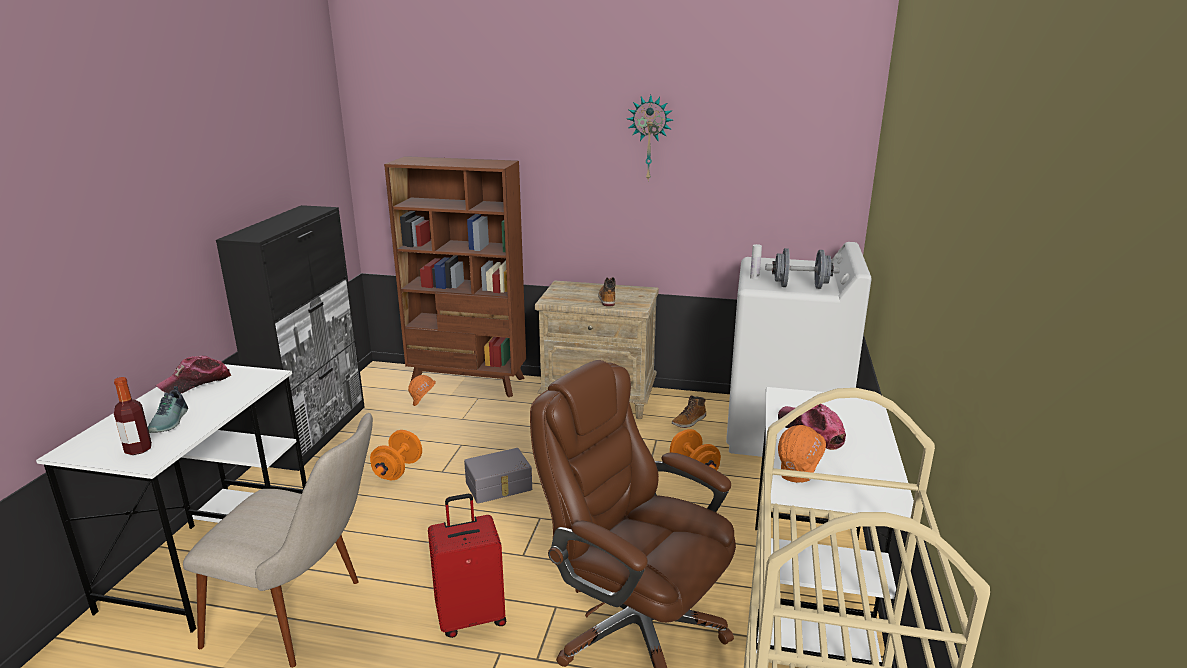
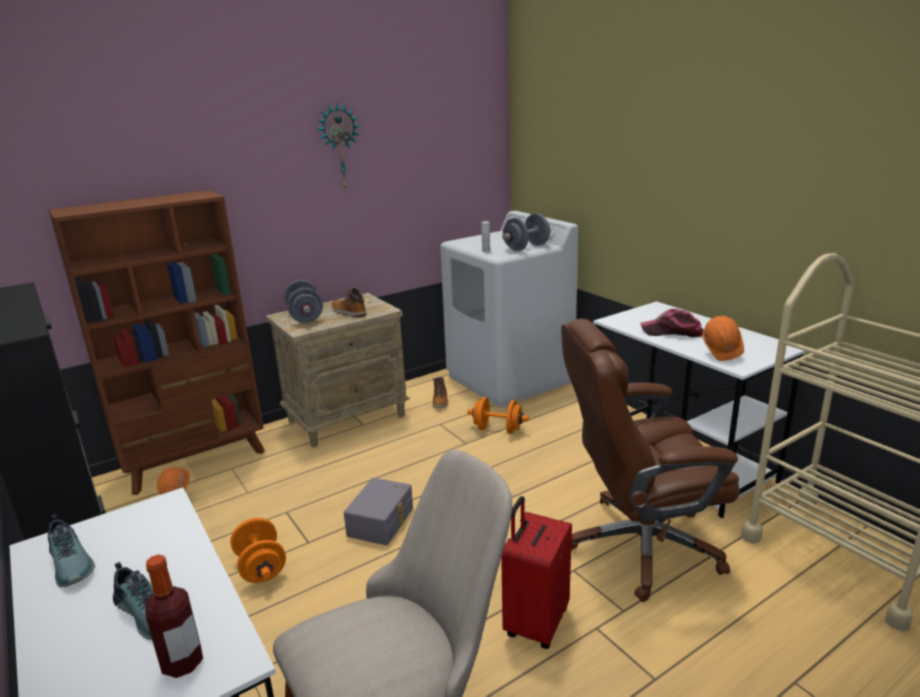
camera: 45 degrees left, 0 degrees up
cap [156,356,231,394] -> shoe [48,514,95,587]
none -> grey dumbbell [284,280,323,323]

